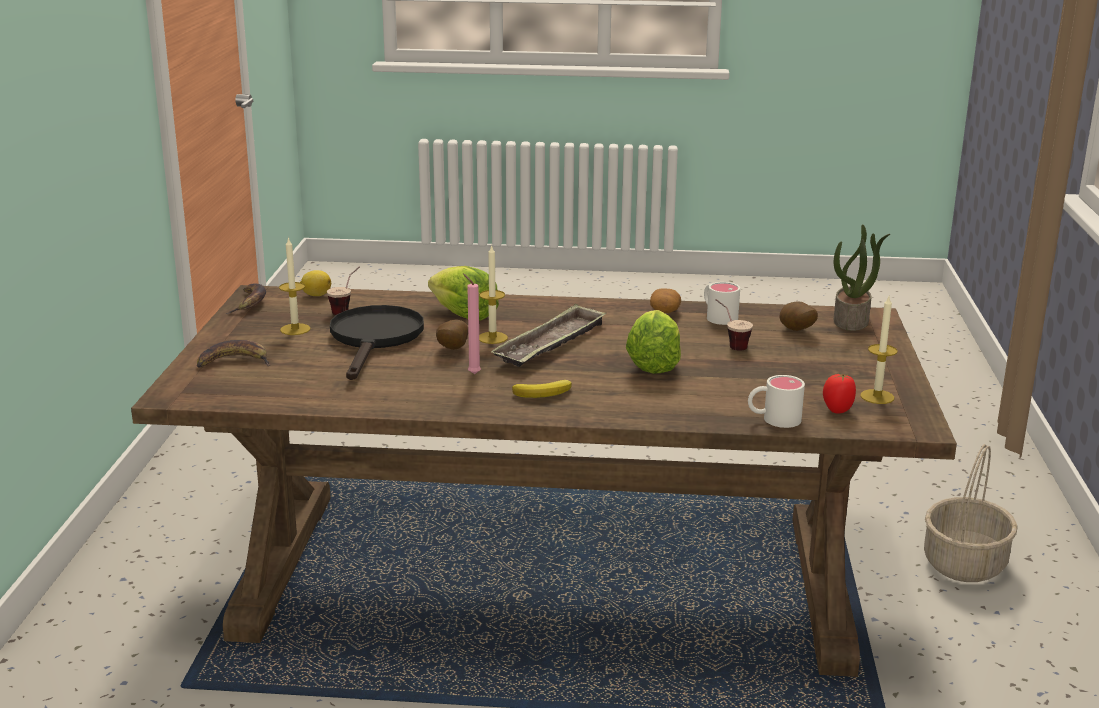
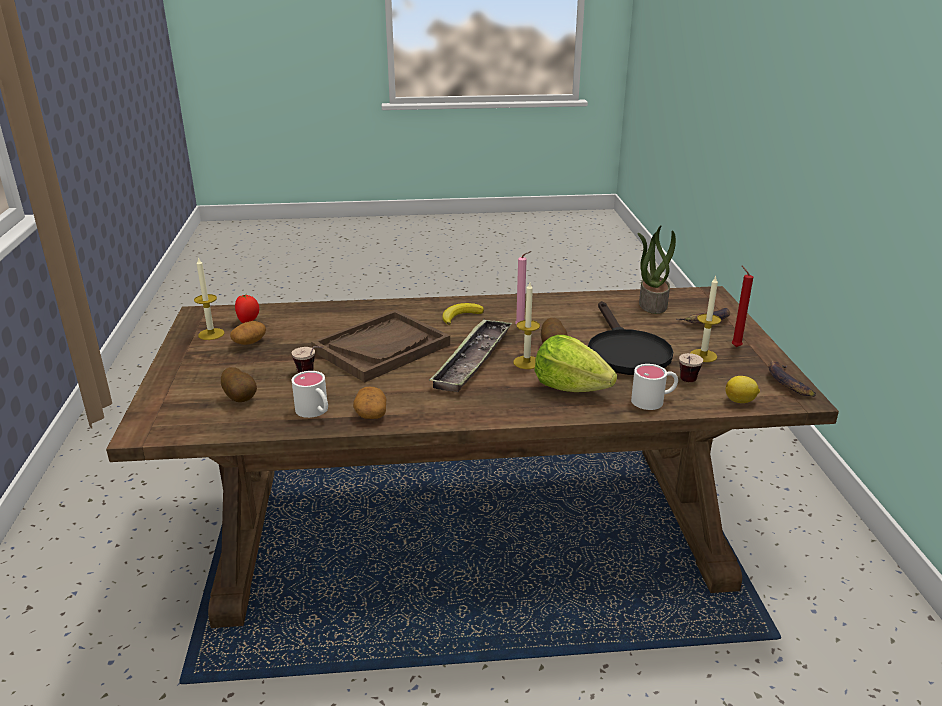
camera: 170 degrees right, 5 degrees up
lettuce [626,310,681,374] -> brown tray [311,310,450,382]
white mug [748,375,805,428] -> white mug moved to [631,364,678,410]
potted plant [834,224,890,331] -> potted plant moved to [637,226,676,314]
basket [924,444,1018,582] -> none
none -> potato [230,321,266,345]
none -> red candle [732,265,753,347]

